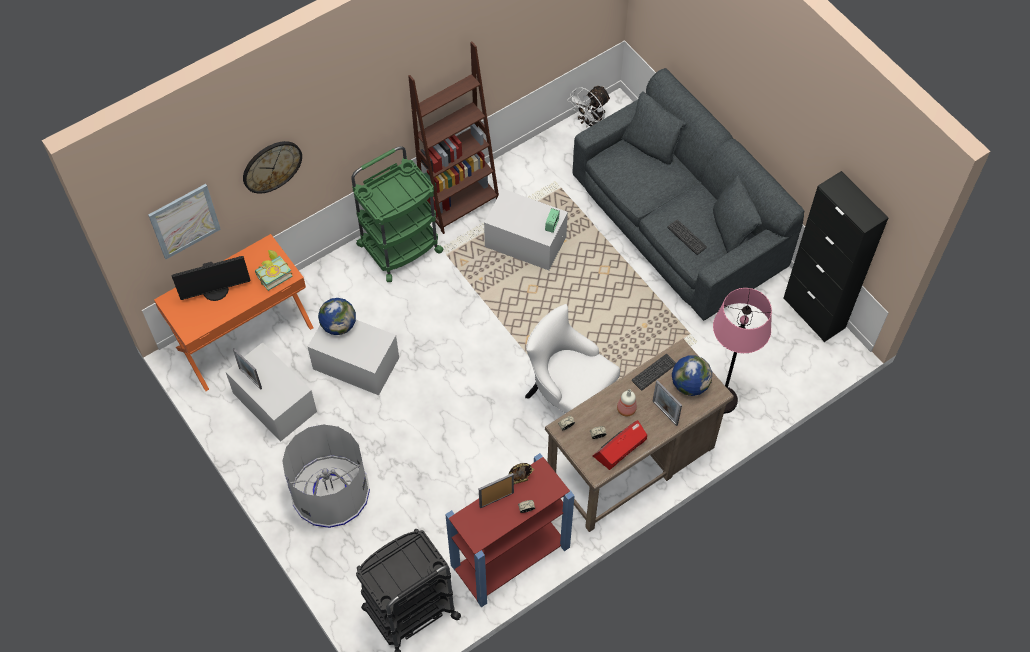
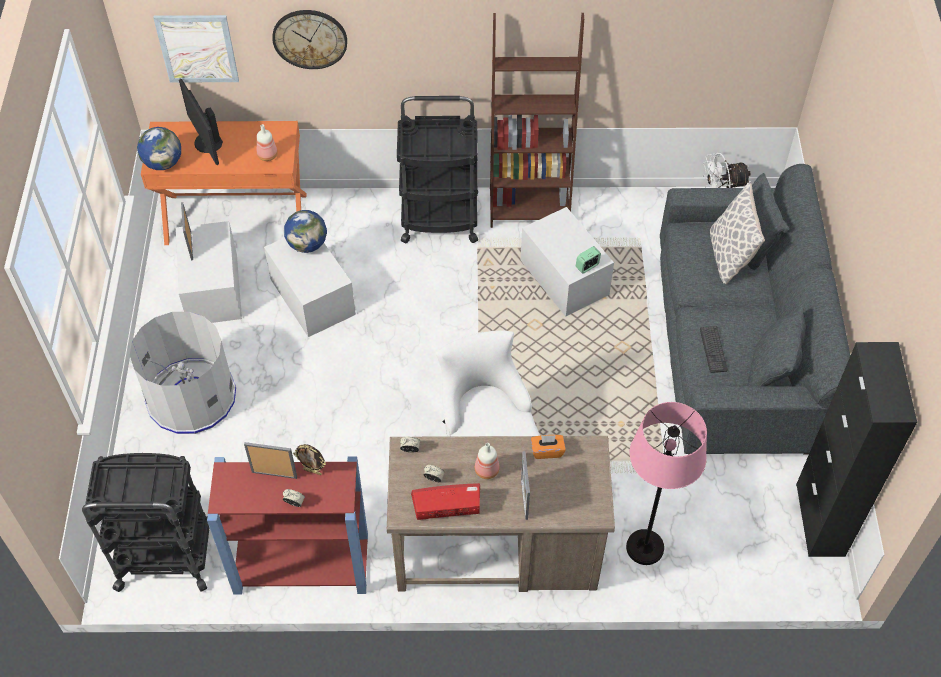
camera: 35 degrees right, 5 degrees down
monitor [171,256,251,301] -> monitor turned 45 degrees clockwise [179,79,223,165]
book [255,250,293,291] -> bottle [257,124,278,161]
green cart [352,146,443,282] -> black cart [397,96,478,243]
keyboard [632,354,676,391] -> orange tissue box [531,435,566,459]
globe [672,356,712,396] -> globe moved to [137,127,181,170]
none -> pillow [710,183,765,284]

